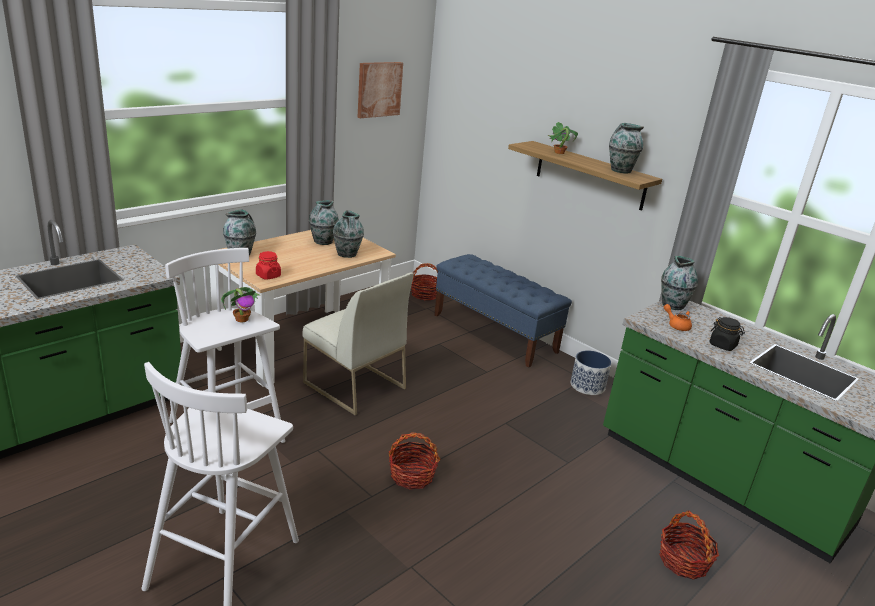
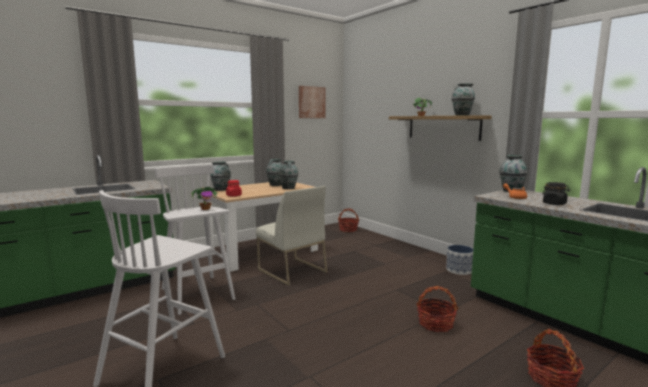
camera: 10 degrees right, 15 degrees down
basket [388,432,440,490] -> basket moved to [416,286,458,332]
blue bench [434,254,572,367] -> none

